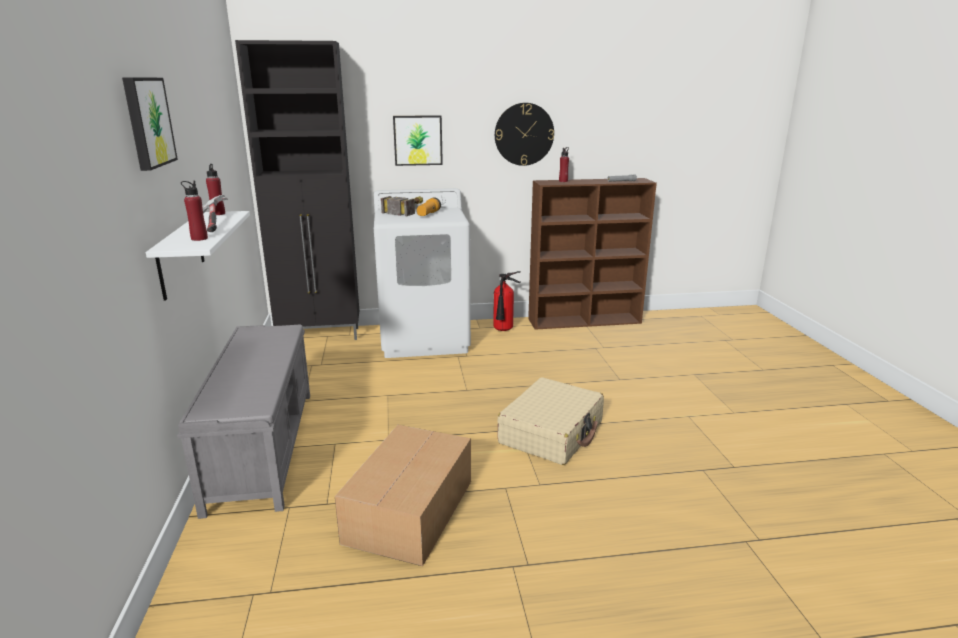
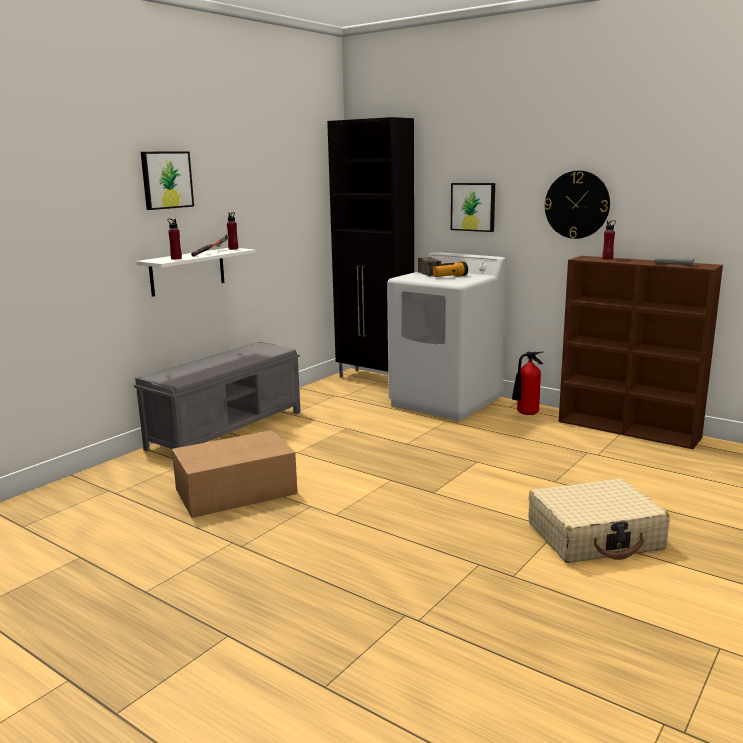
camera: 45 degrees right, 5 degrees down
beige suitcase [497,377,604,465] -> beige suitcase moved to [528,479,669,563]

